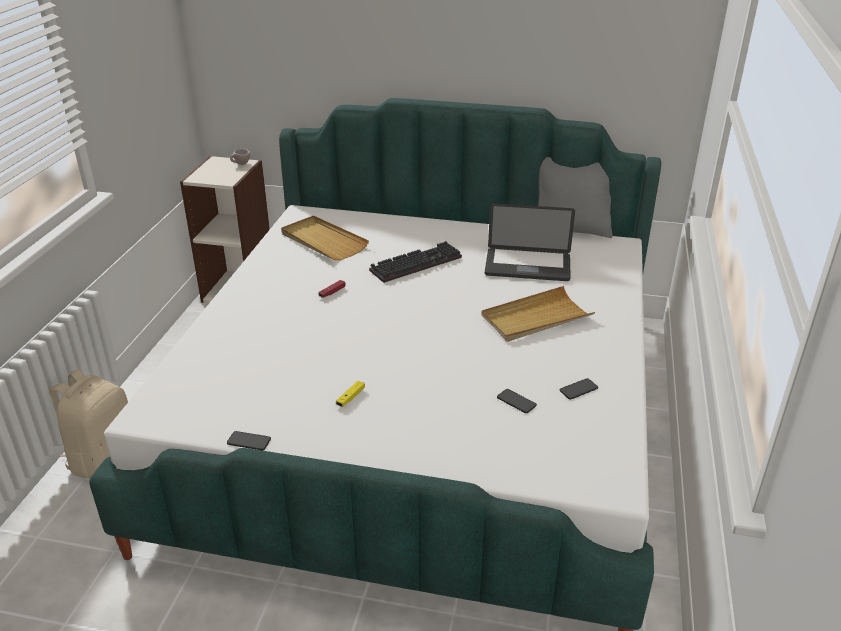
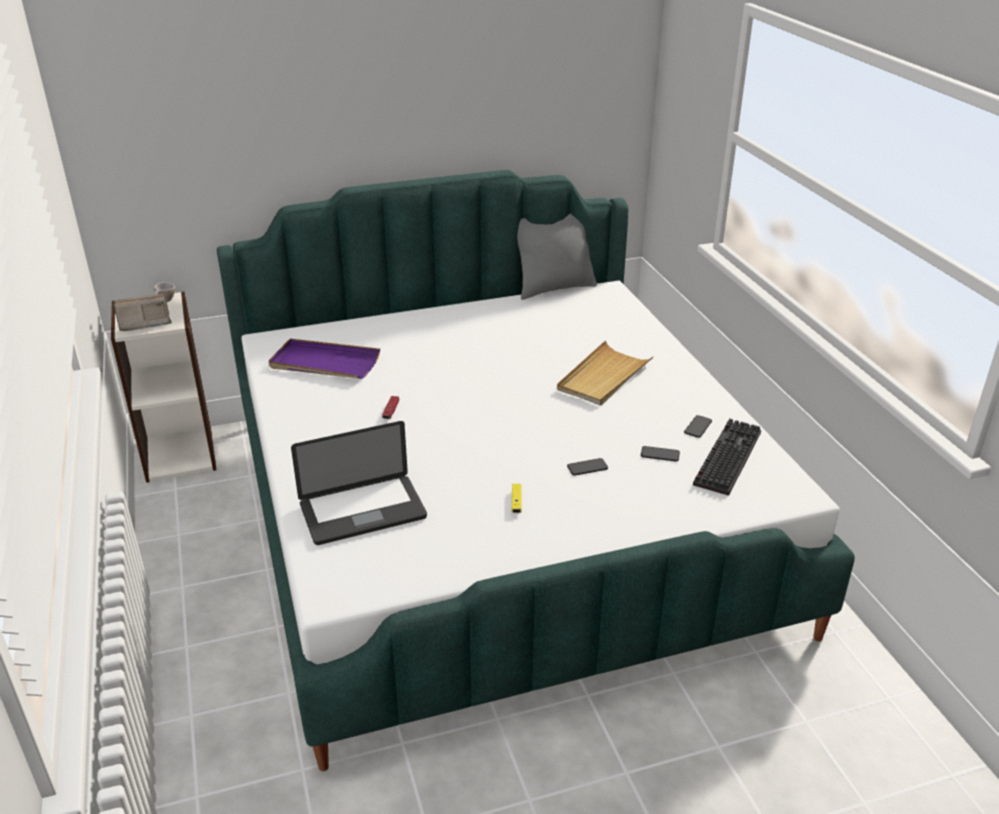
camera: 30 degrees left, 0 degrees up
beige backpack [49,369,128,479] -> none
phone [227,431,271,450] -> phone moved to [567,458,608,476]
beige tray [281,215,369,260] -> purple tray [268,339,380,379]
keyboard [369,241,462,283] -> keyboard moved to [693,418,761,496]
laptop [485,203,575,281] -> laptop moved to [291,421,427,545]
none -> radio [113,294,172,331]

